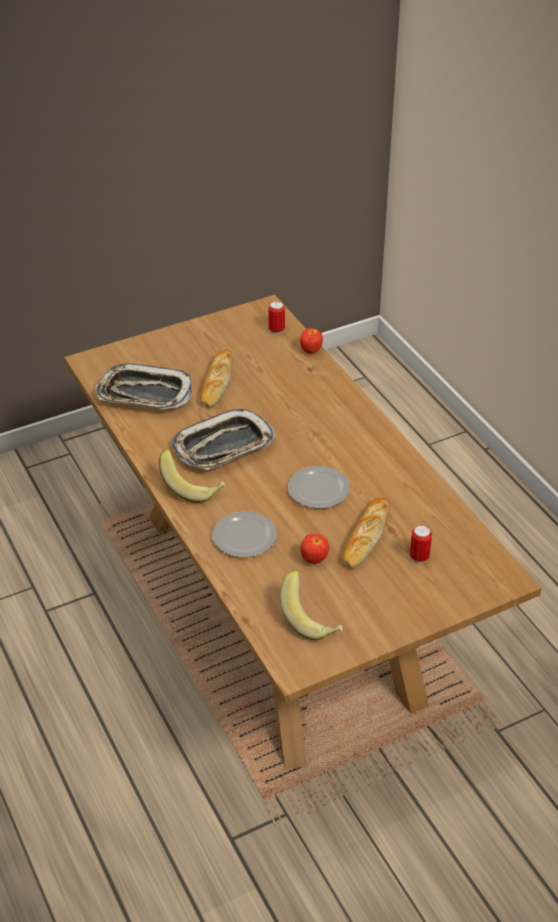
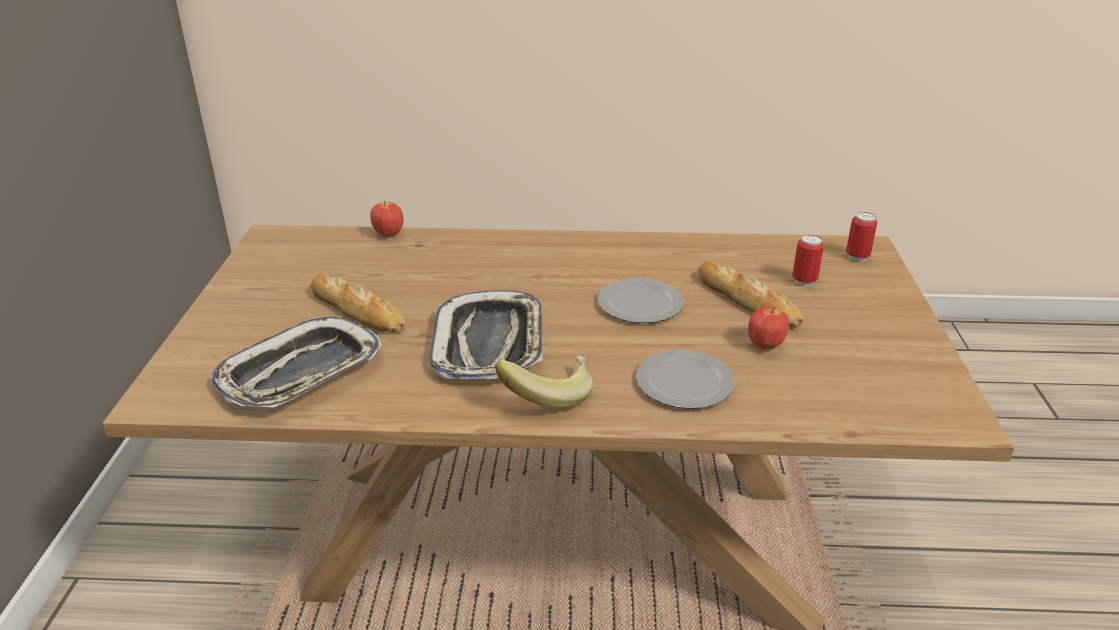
camera: 60 degrees left, 10 degrees down
can [268,301,285,334] -> can moved to [846,212,877,261]
banana [280,570,343,640] -> none

